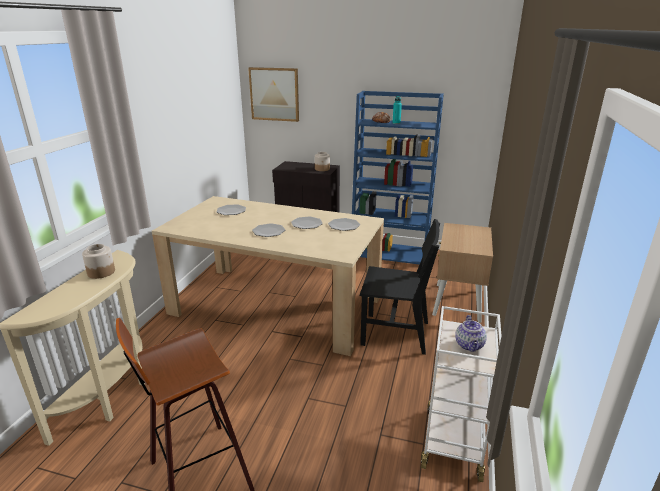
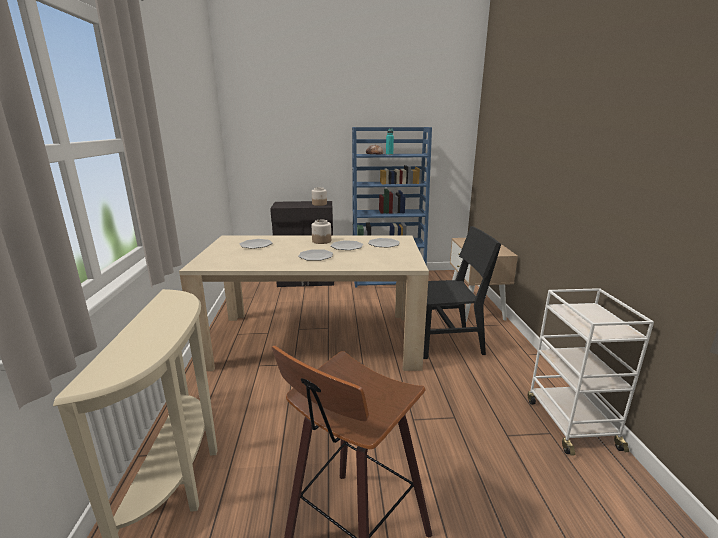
camera: 20 degrees left, 5 degrees down
jar [82,244,115,279] -> jar moved to [312,220,331,244]
picture [248,67,299,122] -> none
teapot [455,315,487,352] -> none

